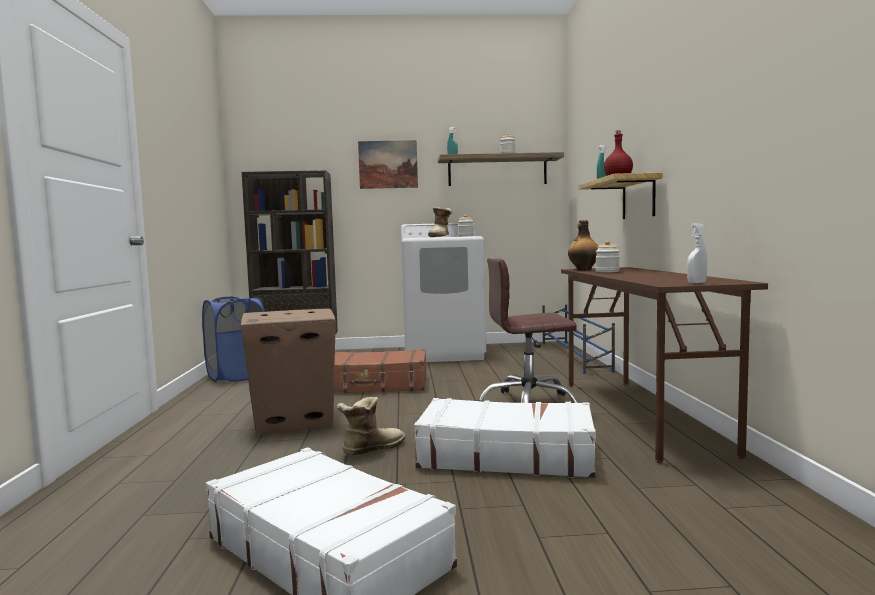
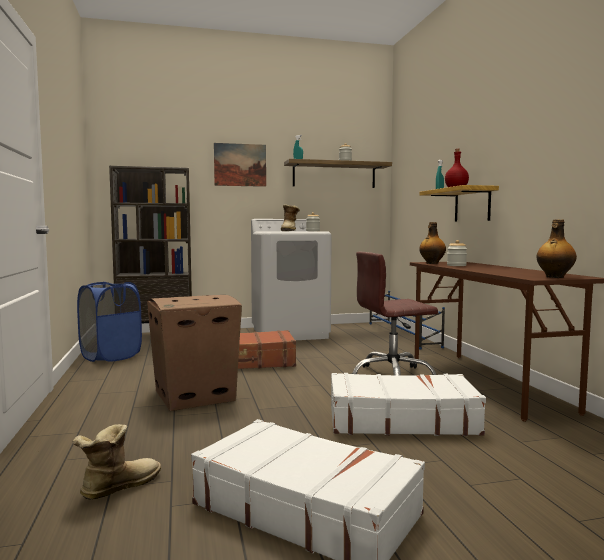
camera: 10 degrees left, 0 degrees up
boot [337,397,405,455] -> boot moved to [73,424,161,500]
white spray bottle [687,223,707,283] -> bottle [537,219,577,278]

